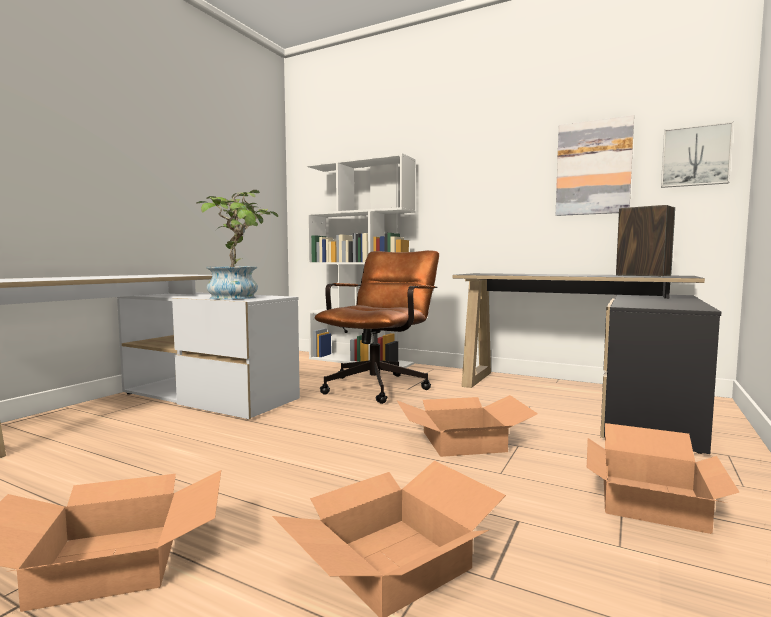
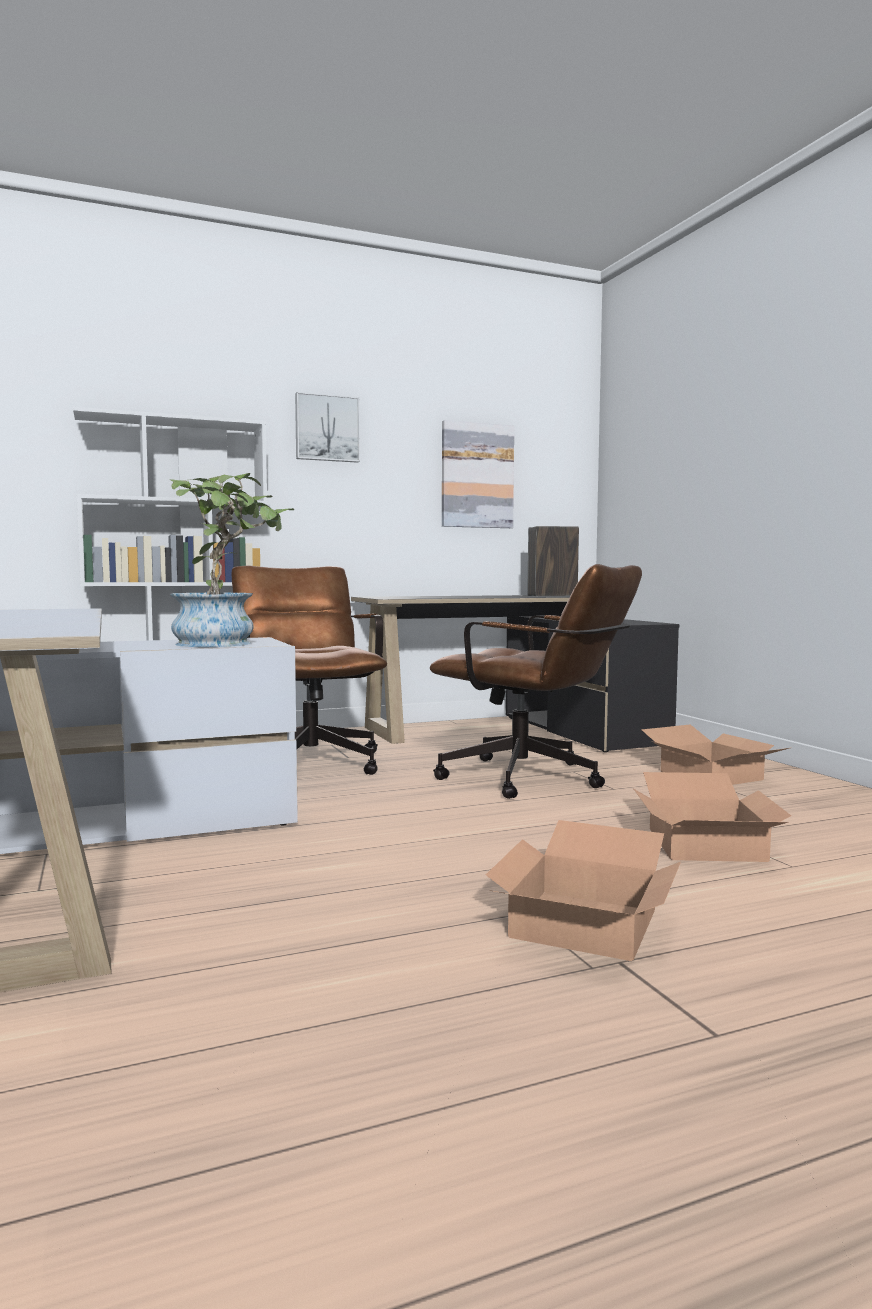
camera: 50 degrees left, 0 degrees up
cardboard box [396,395,538,457] -> brown office chair [430,564,642,799]
picture [661,122,734,188] -> picture moved to [295,392,360,463]

